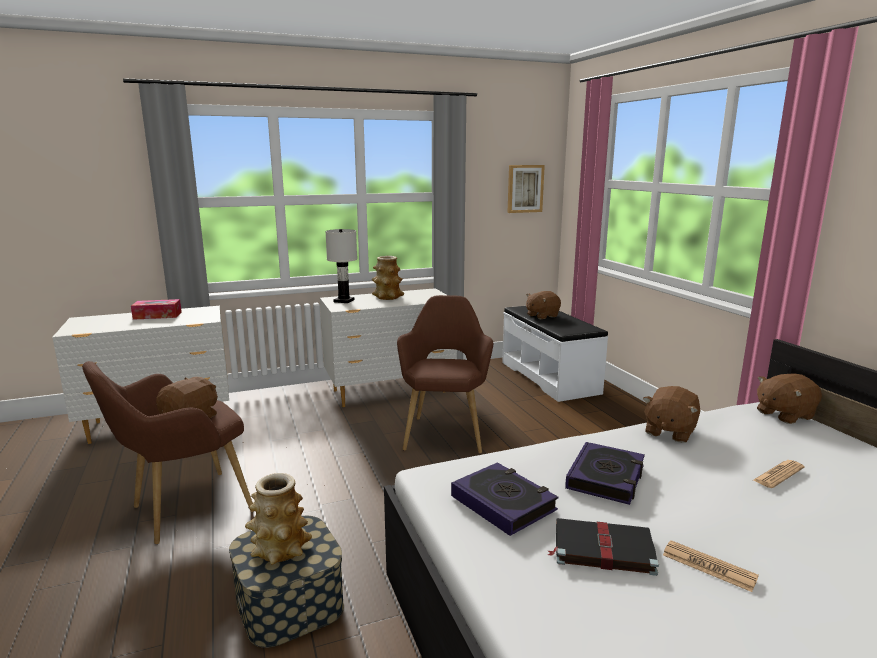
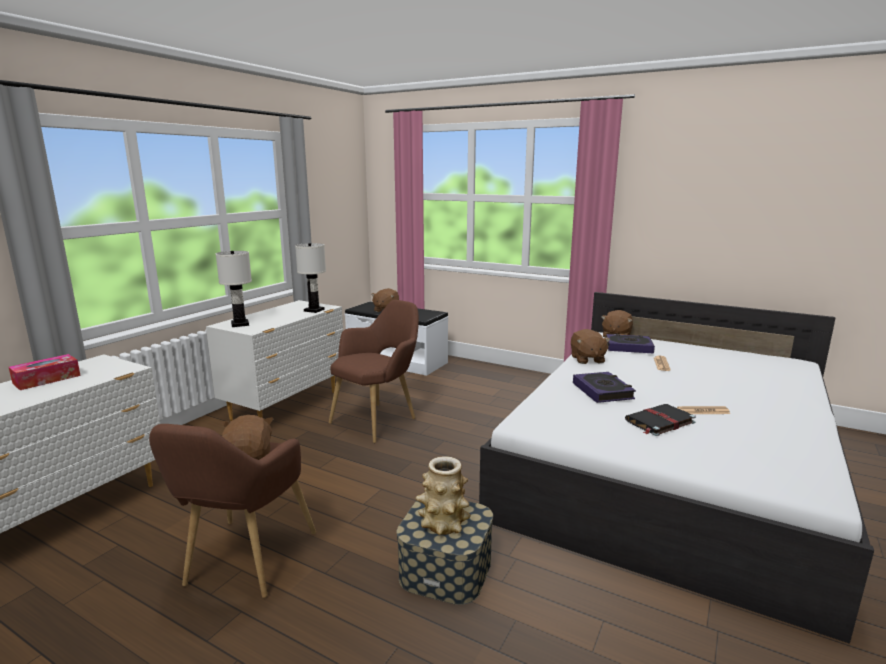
camera: 40 degrees left, 0 degrees up
vase [372,256,404,300] -> none
brown armchair [397,295,493,453] -> brown armchair turned 75 degrees clockwise [329,300,419,443]
book [451,462,559,536] -> book moved to [606,334,655,354]
picture [507,165,545,213] -> none
none -> white table lamp [295,243,326,313]

